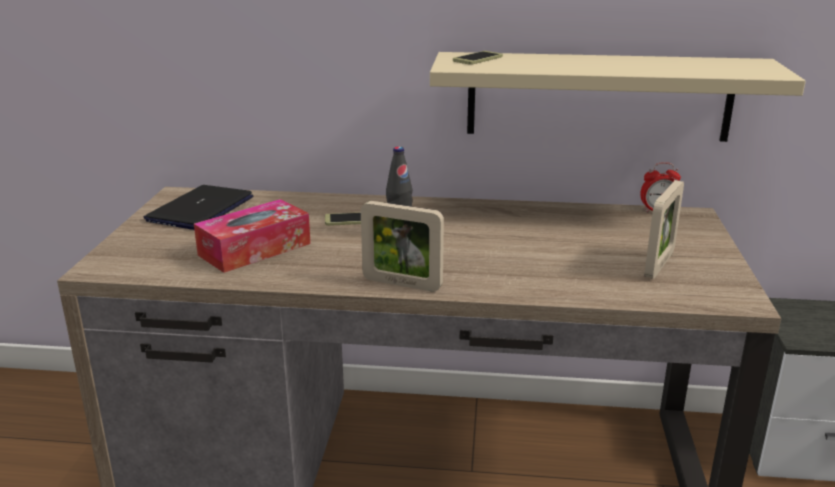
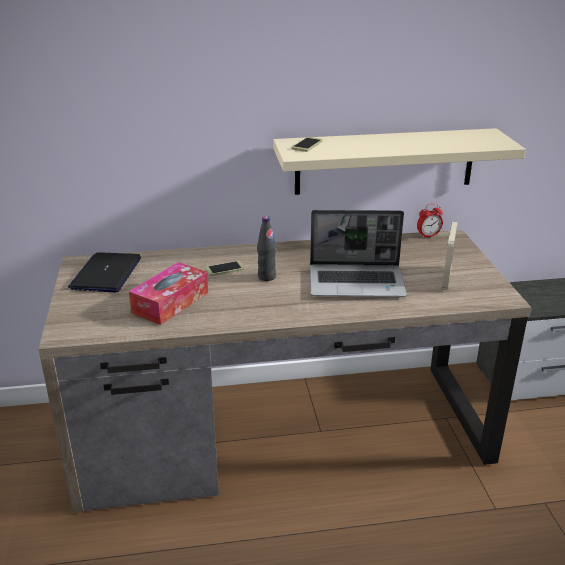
camera: 15 degrees left, 5 degrees up
picture frame [361,201,444,292] -> none
none -> laptop [310,210,407,297]

